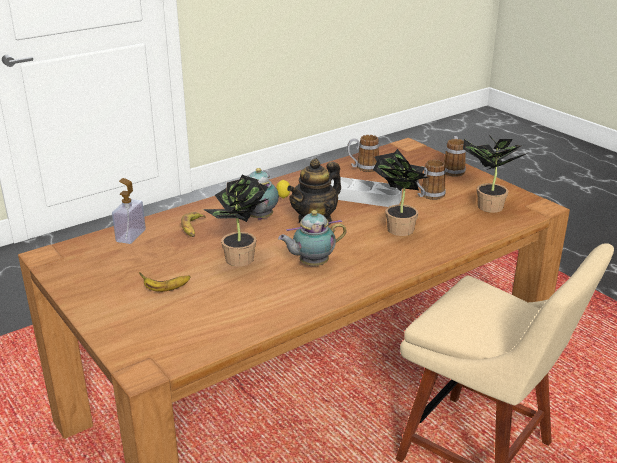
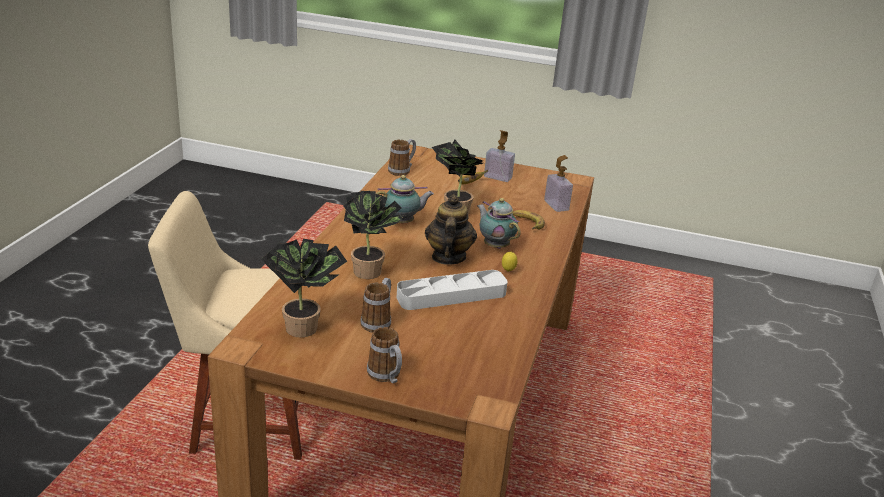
camera: 140 degrees right, 0 degrees up
teapot [278,210,347,266] -> teapot turned 45 degrees clockwise [376,175,434,223]
mug [347,135,379,172] -> mug moved to [388,139,416,176]
none -> soap dispenser [484,130,515,182]

